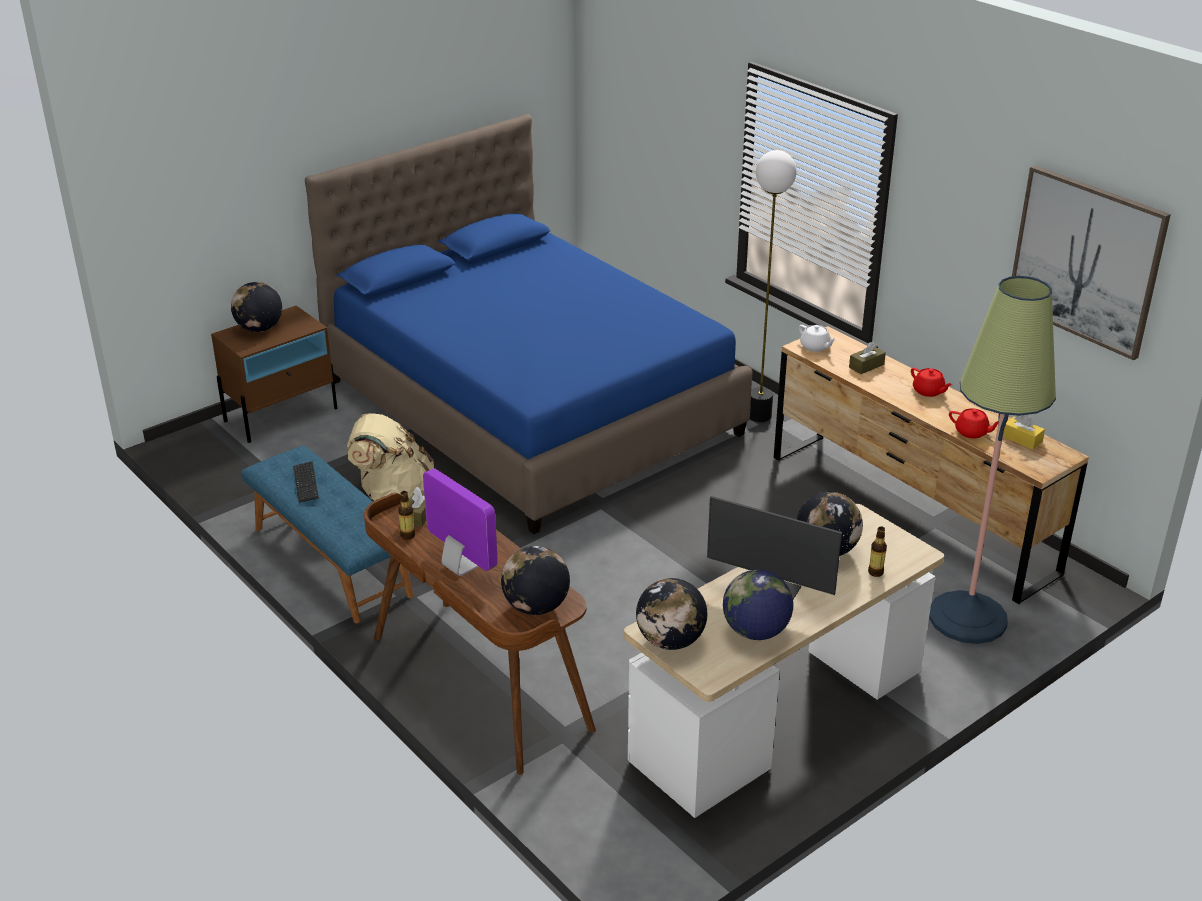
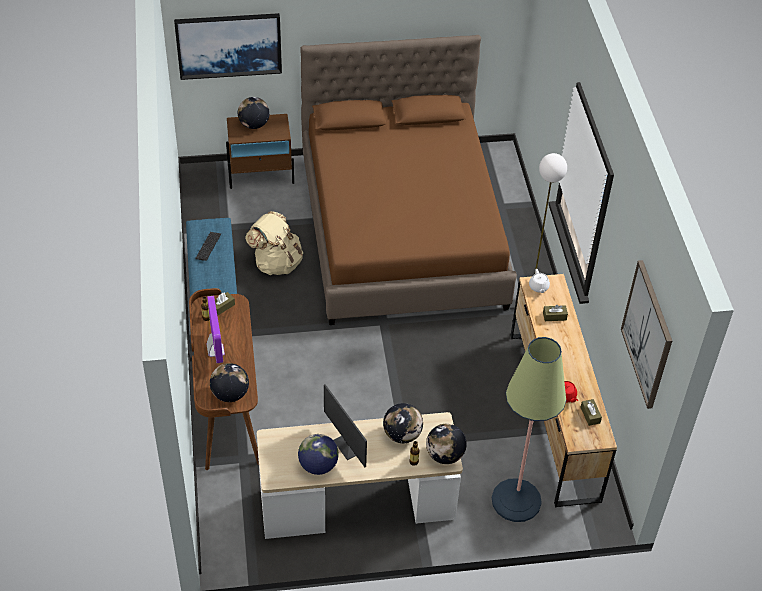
camera: 30 degrees right, 15 degrees up
blue bed [305,114,753,534] -> brown bed [300,35,517,325]
globe [636,578,707,650] -> globe moved to [426,424,467,464]
red teapot [911,368,952,397] -> none
yellow tissue box [1003,415,1045,449] -> brown tissue box [580,399,602,426]
none -> picture [174,13,282,80]

